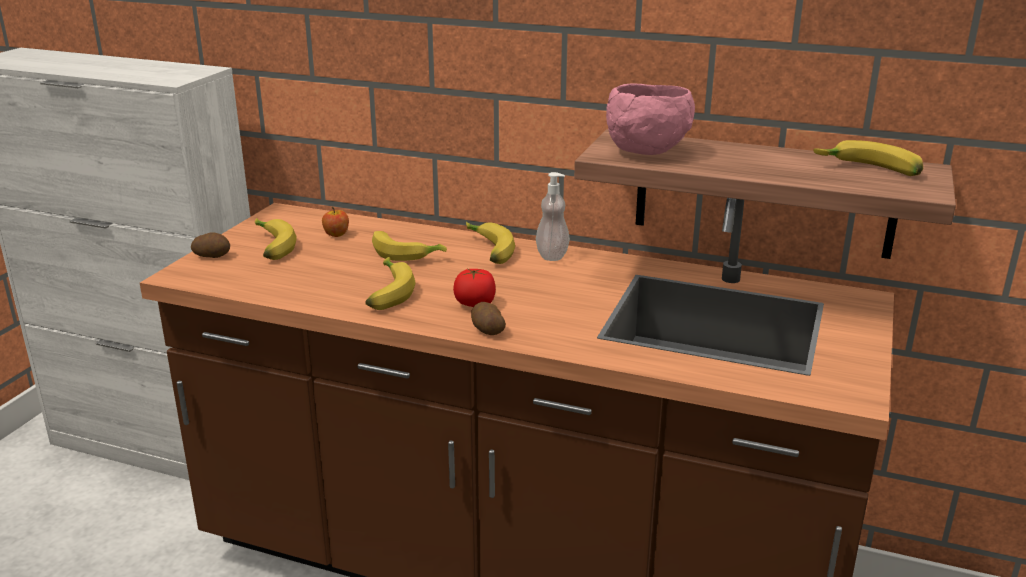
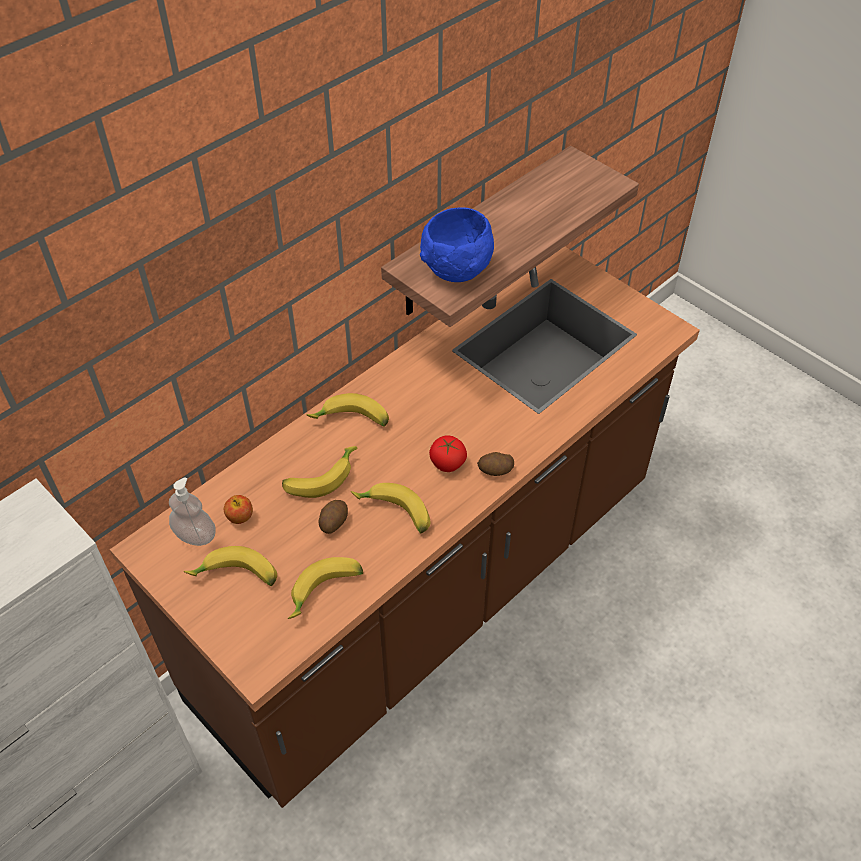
camera: 65 degrees left, 25 degrees up
potato [191,233,230,258] -> potato moved to [318,500,348,534]
soap dispenser [536,172,570,261] -> soap dispenser moved to [169,477,216,546]
pink bowl [606,83,695,155] -> blue bowl [420,207,494,282]
banana [814,140,923,176] -> banana moved to [288,557,363,619]

